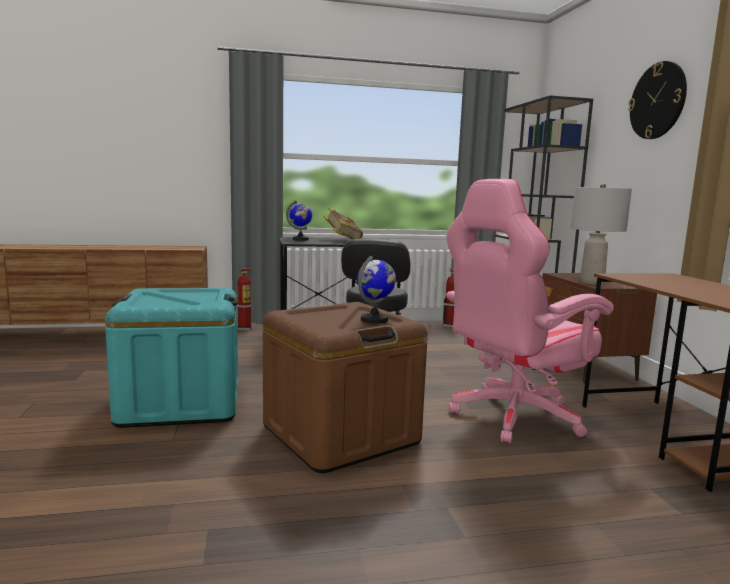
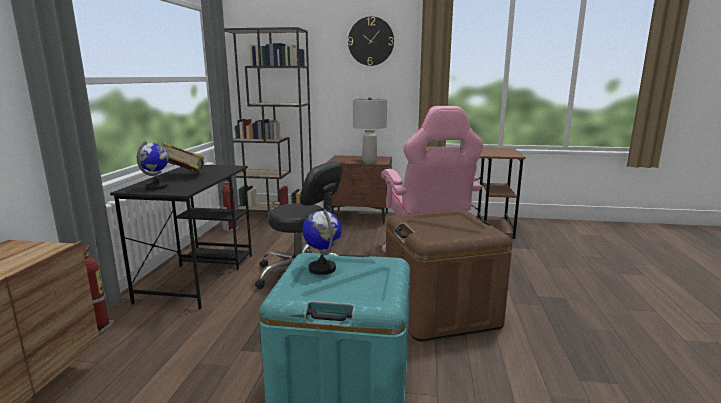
camera: 70 degrees left, 5 degrees up
globe [357,255,396,324] -> globe moved to [303,209,342,275]

